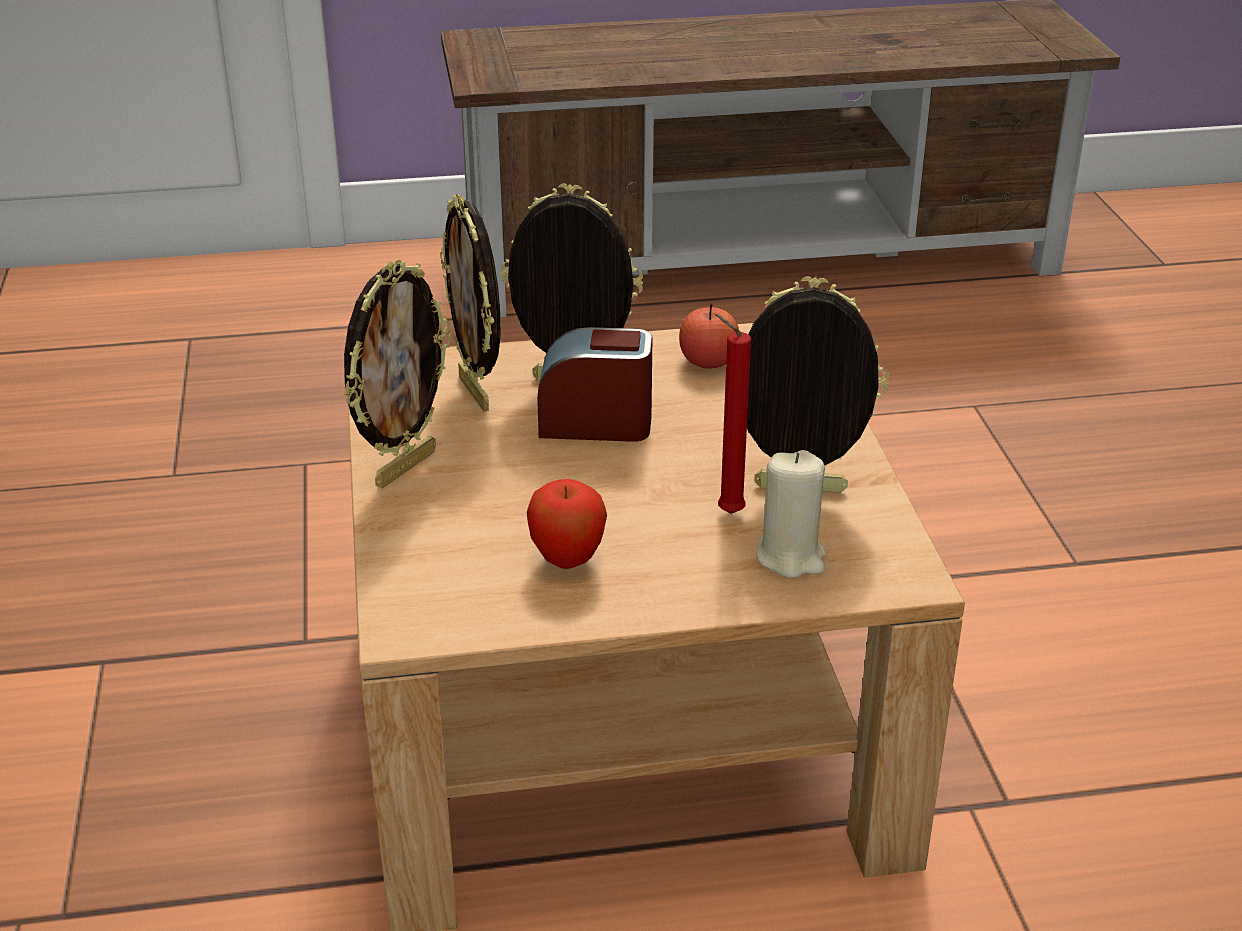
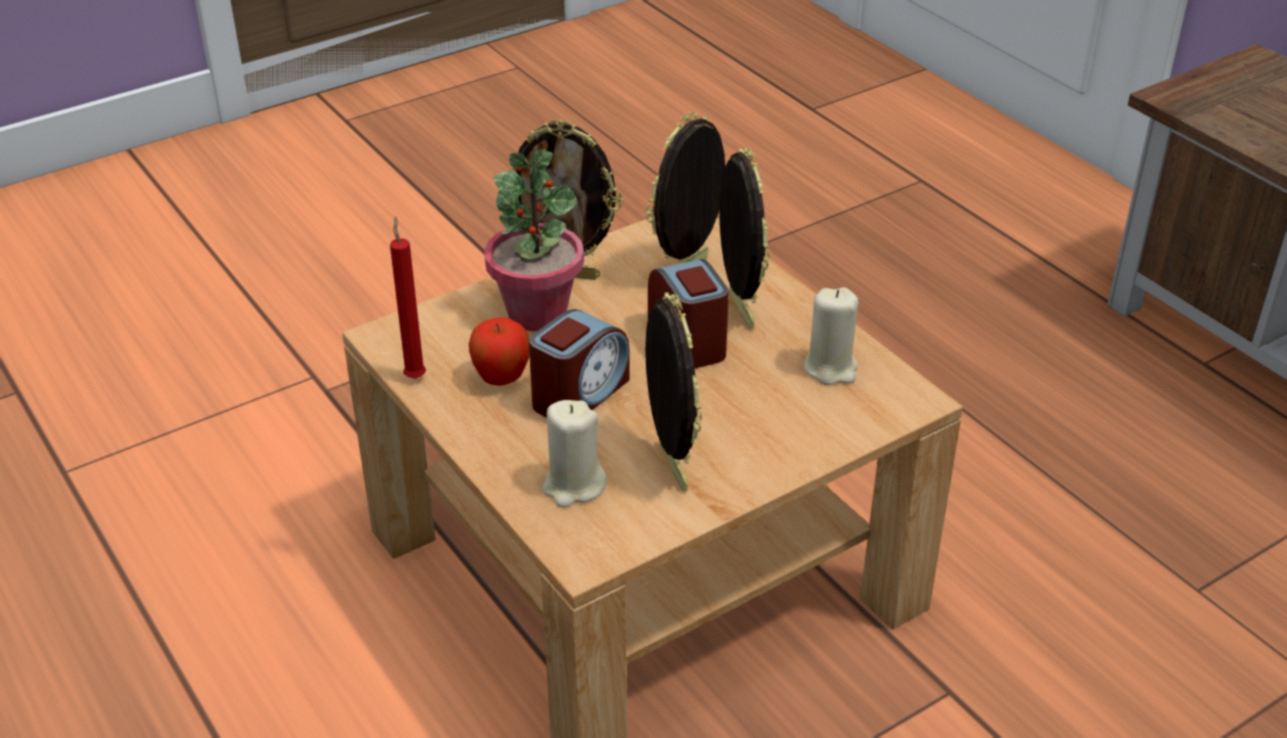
camera: 65 degrees right, 5 degrees up
apple [679,303,739,369] -> beige candle [804,287,859,385]
red candle [715,314,751,514] -> red candle moved to [390,216,426,379]
none -> potted plant [484,149,584,331]
none -> alarm clock [529,309,630,418]

